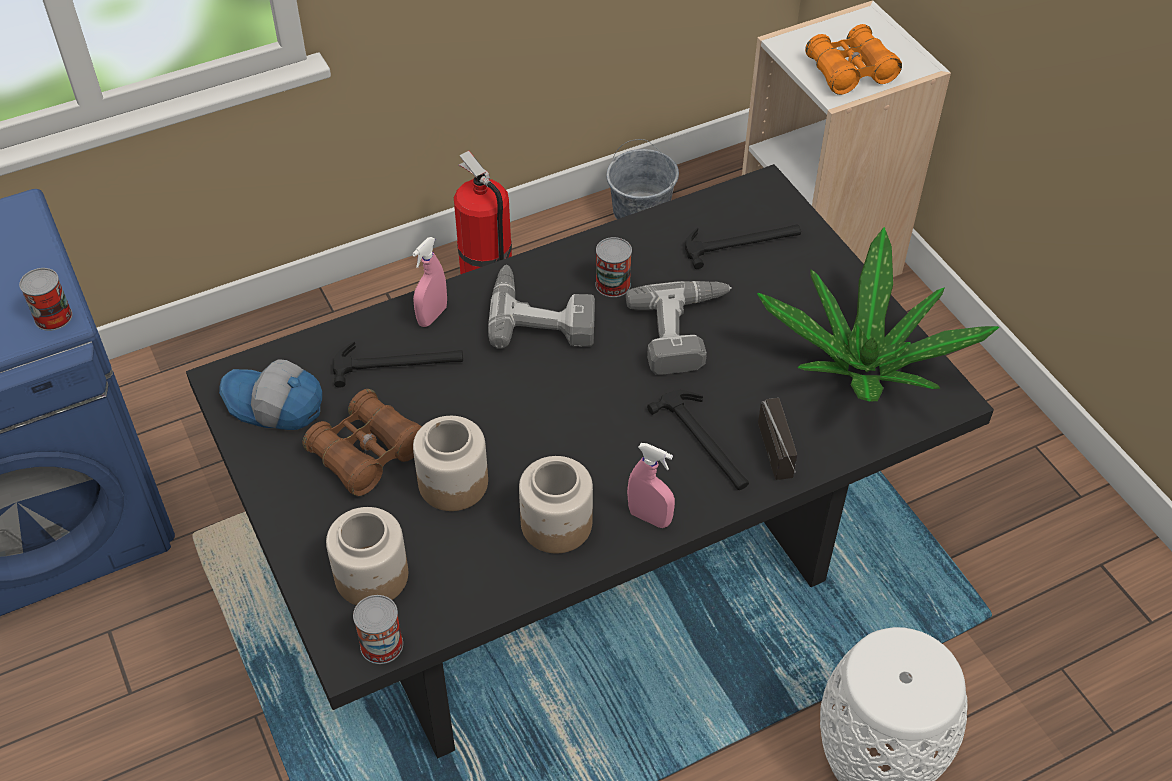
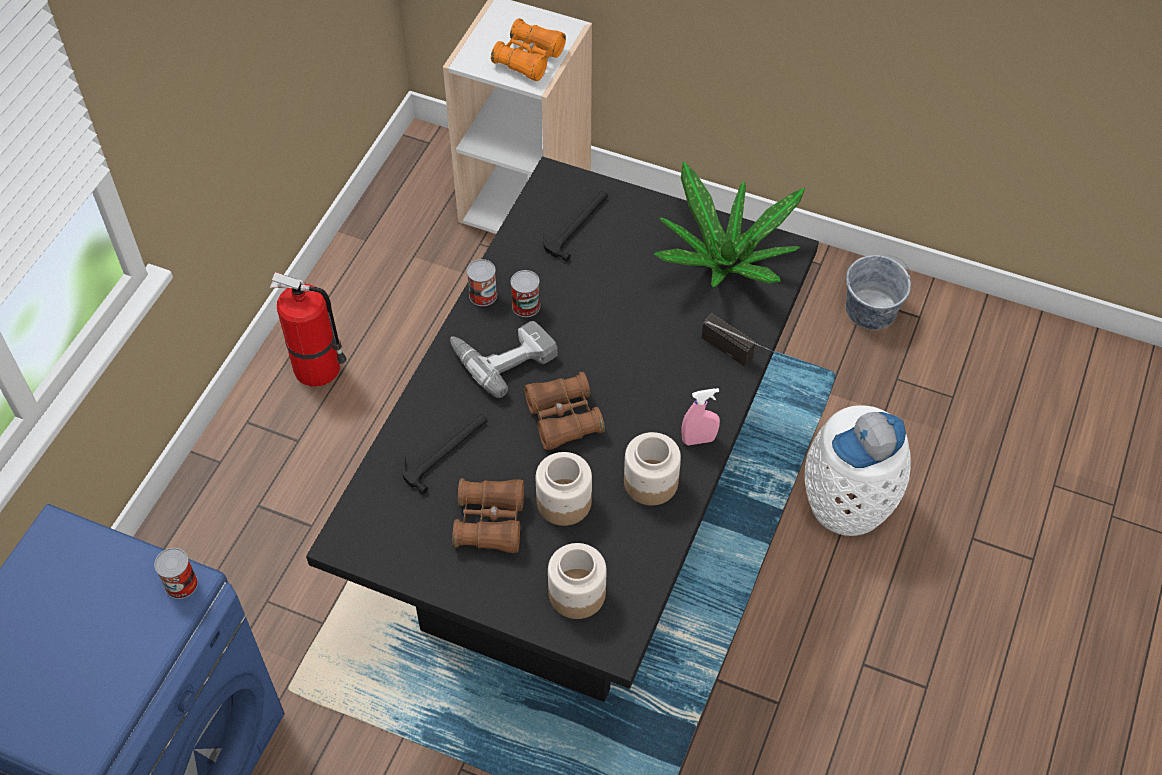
camera: 40 degrees left, 5 degrees up
cap [219,359,322,430] -> cap moved to [832,412,906,468]
can [353,595,403,664] -> can moved to [467,259,497,306]
pink spray bottle [412,237,447,327] -> none
grey bucket [606,139,679,219] -> grey bucket moved to [846,255,911,330]
power drill [625,281,732,375] -> none
hammer [647,390,749,490] -> none
none -> brown binoculars [524,372,605,450]

